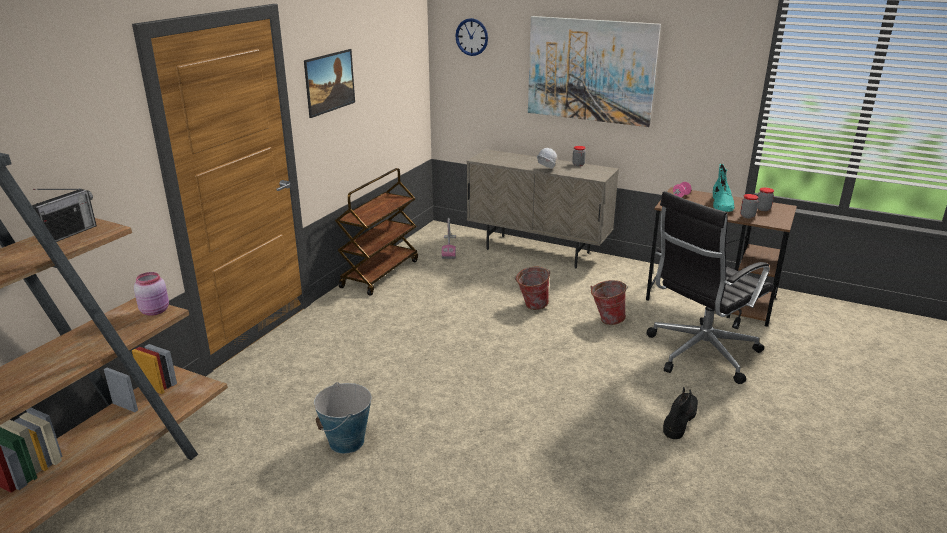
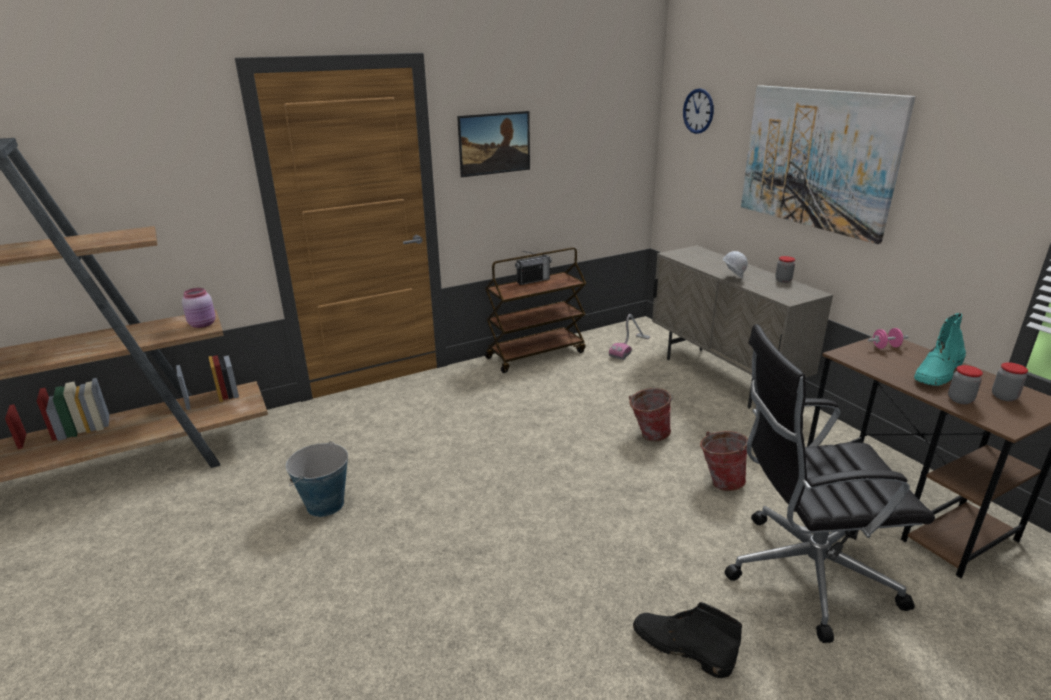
camera: 35 degrees right, 0 degrees up
radio [32,188,97,242] -> radio moved to [515,251,552,285]
black boot [663,387,698,439] -> black boot turned 120 degrees counterclockwise [633,602,742,678]

